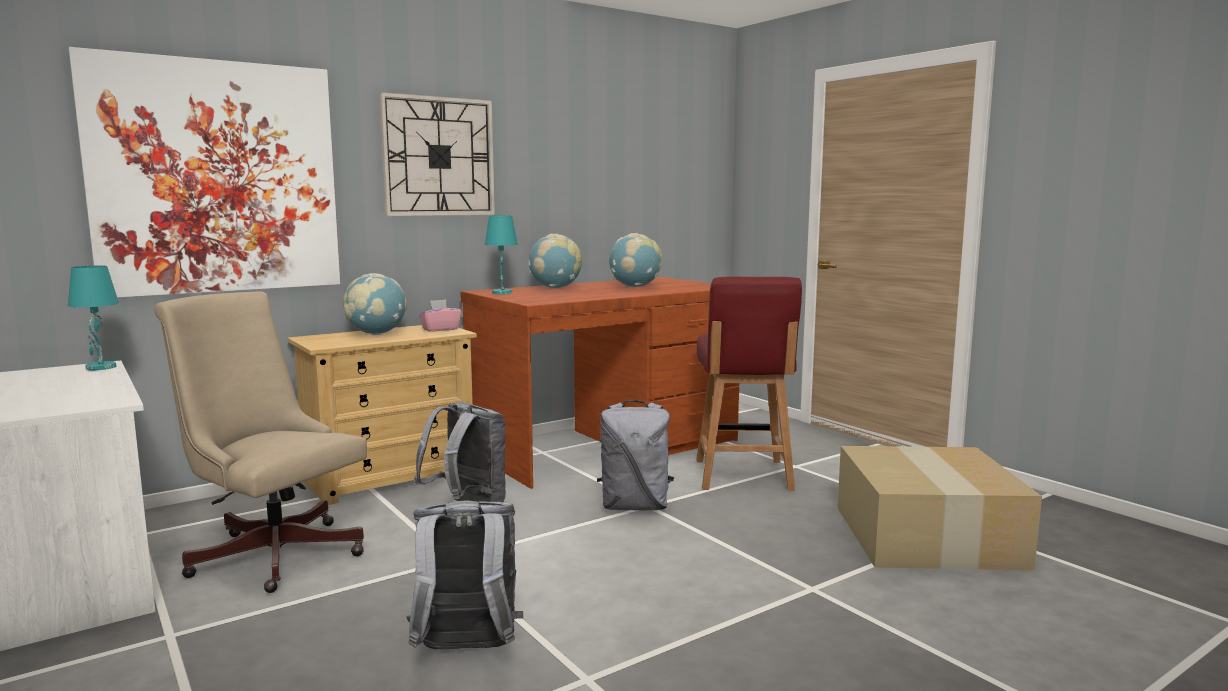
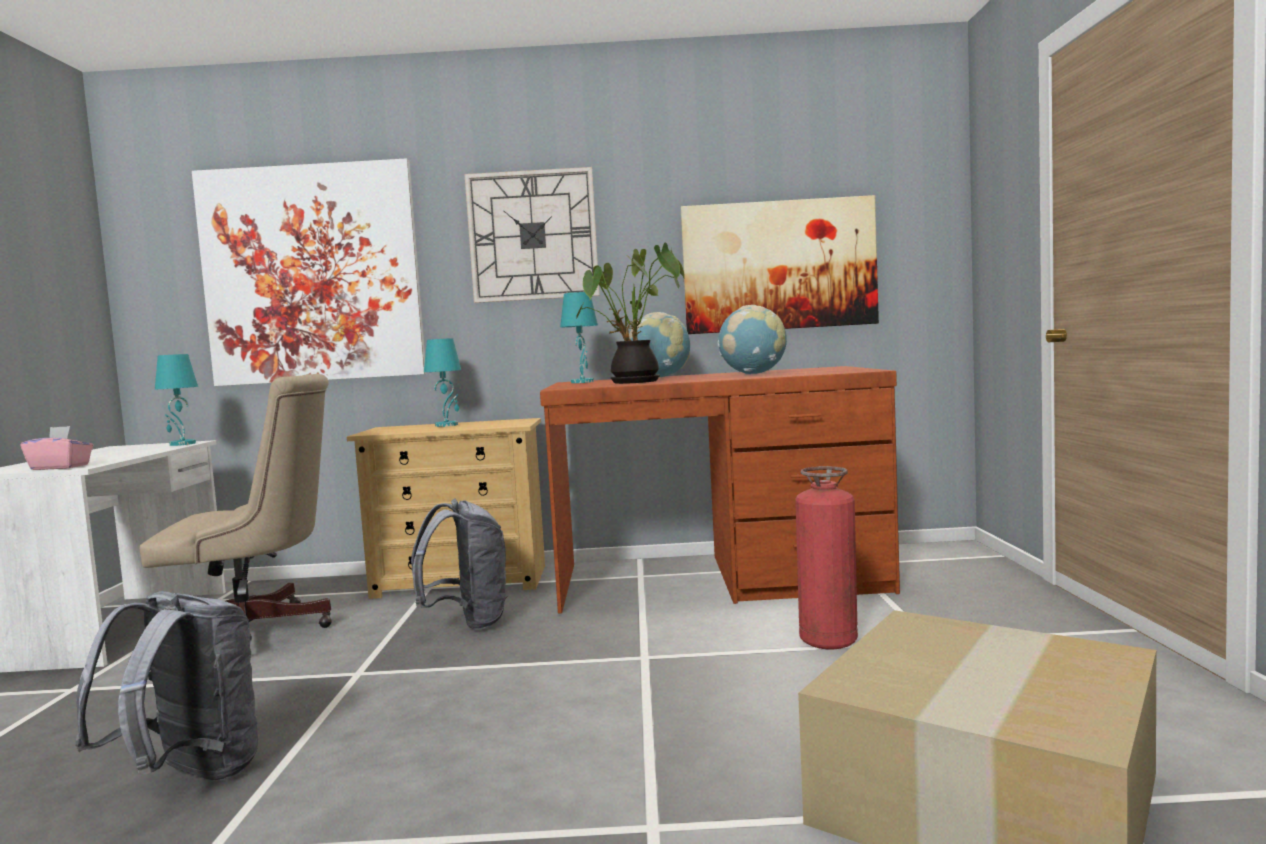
camera: 35 degrees right, 5 degrees down
beige office chair [154,291,367,593] -> beige office chair turned 105 degrees clockwise [140,374,332,628]
globe [343,273,407,335] -> turquoise table lamp [424,338,461,427]
pink tissue box [419,299,462,332] -> pink tissue box moved to [20,426,93,470]
grey backpack [597,400,674,511] -> none
red chair [696,277,802,491] -> fire extinguisher [795,466,858,649]
none -> potted plant [576,243,685,384]
none -> picture [681,195,879,334]

